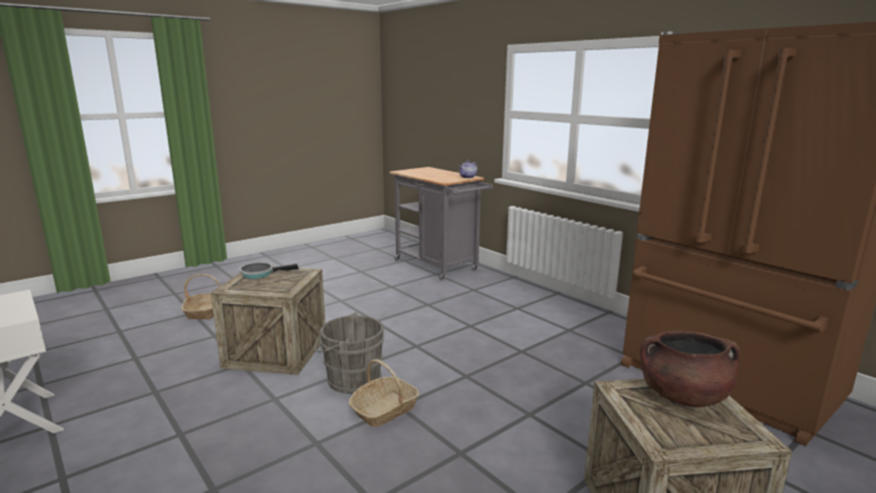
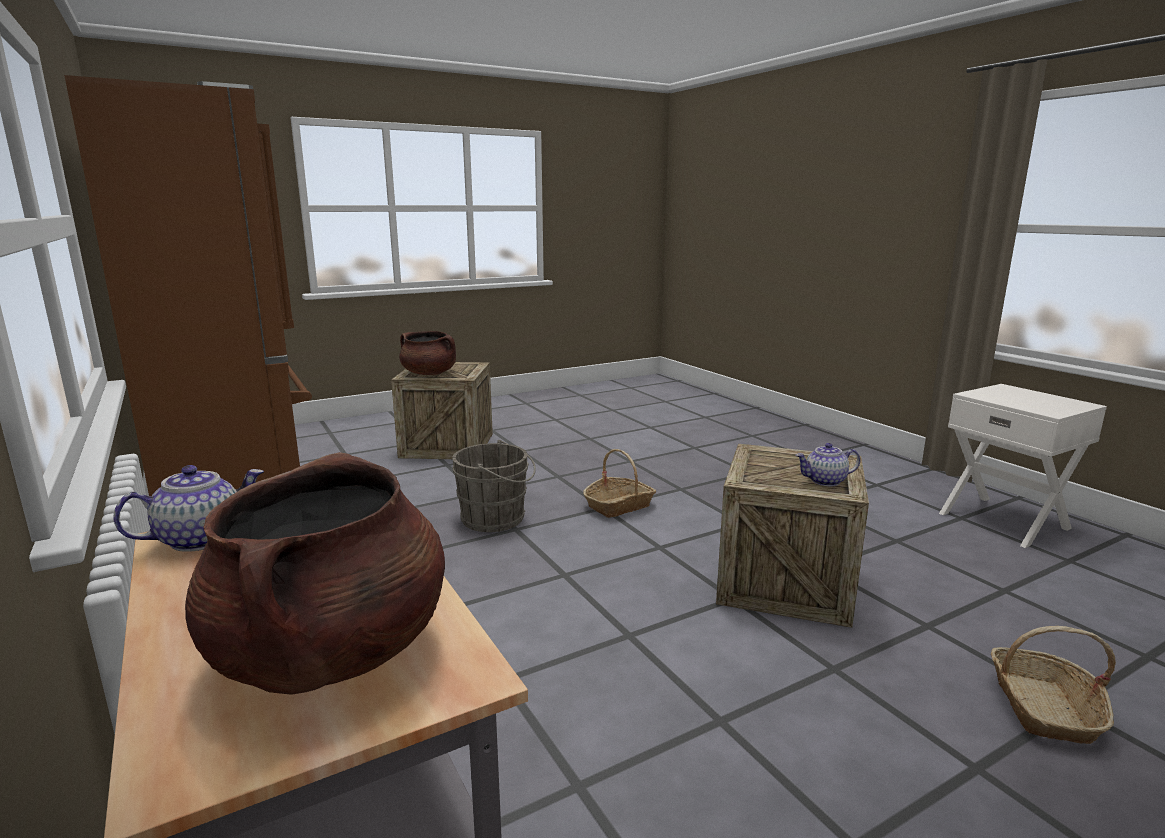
camera: 170 degrees left, 0 degrees up
frying pan [239,262,299,279] -> teapot [796,443,860,486]
grey bucket [314,312,385,394] -> grey bucket moved to [452,440,536,532]
none -> brown cooking pot [185,452,445,695]

